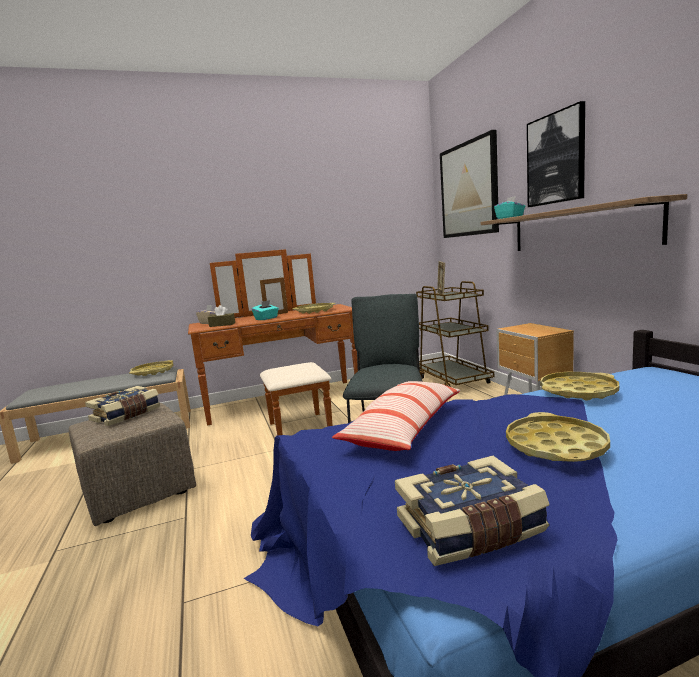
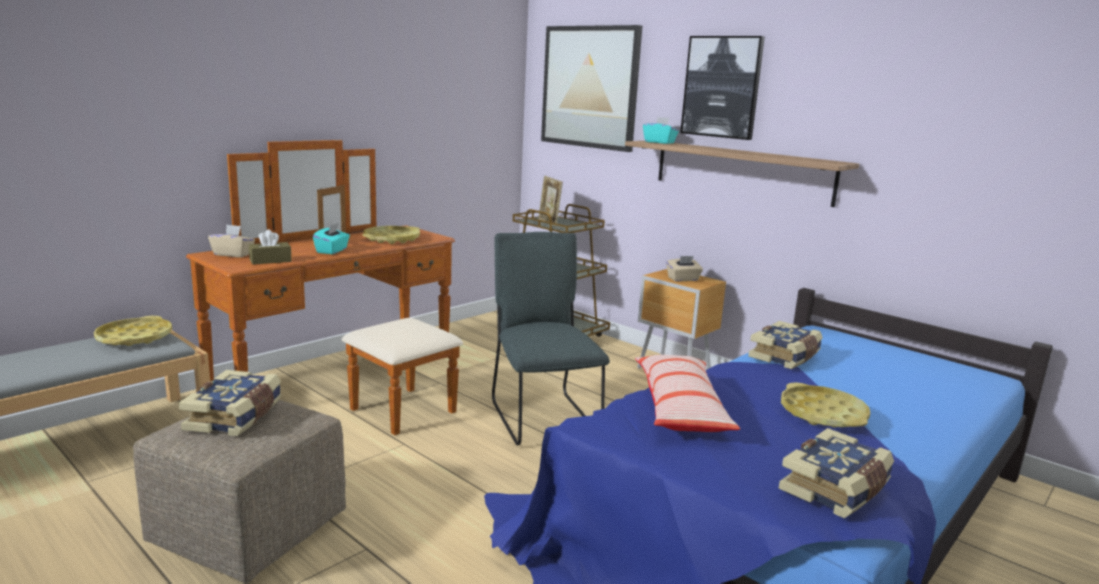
camera: 30 degrees left, 5 degrees up
yellow tray [540,372,619,401] -> book [748,321,823,369]
none -> beige tissue box [666,256,703,282]

